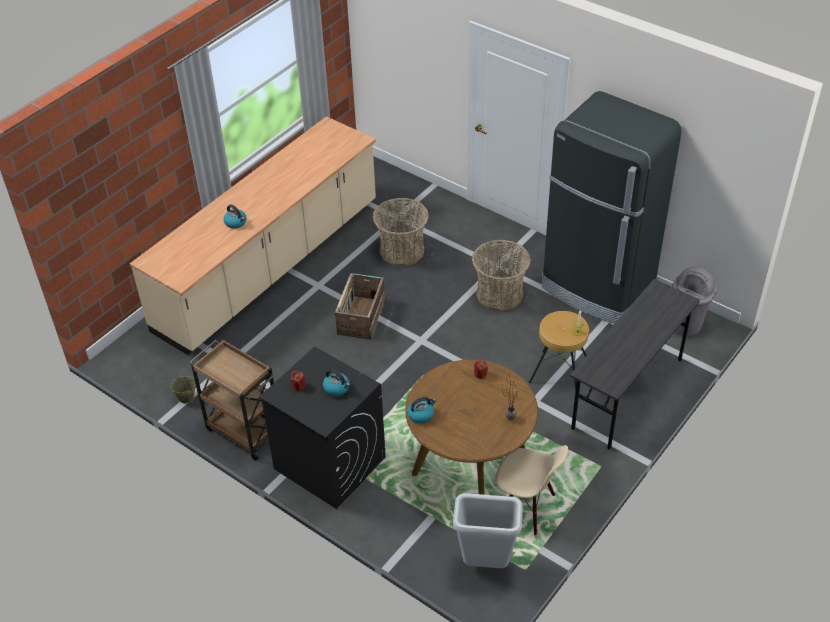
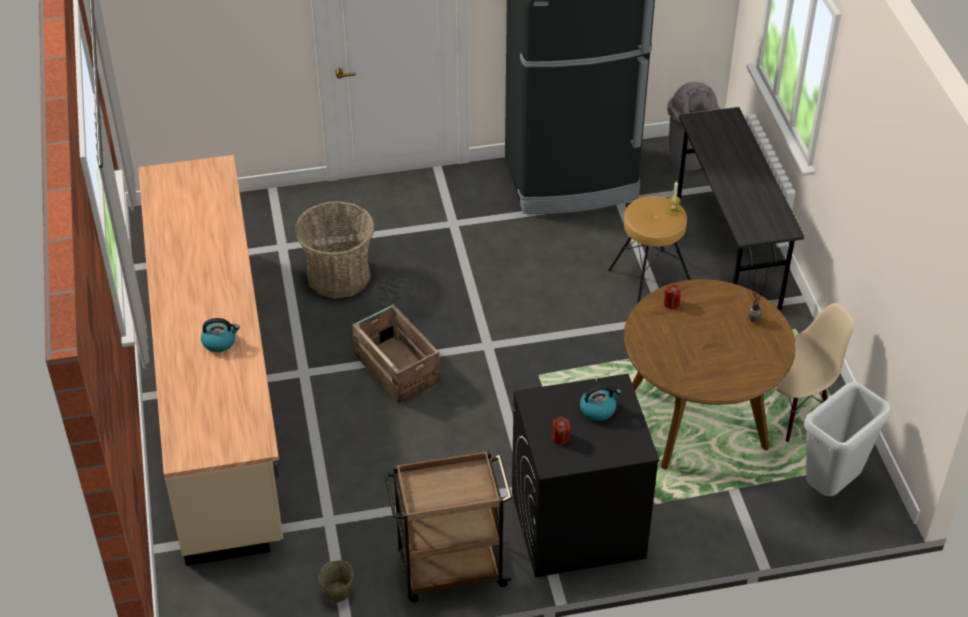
camera: 50 degrees left, 0 degrees up
kettle [407,397,436,424] -> none
basket [472,240,531,311] -> none

